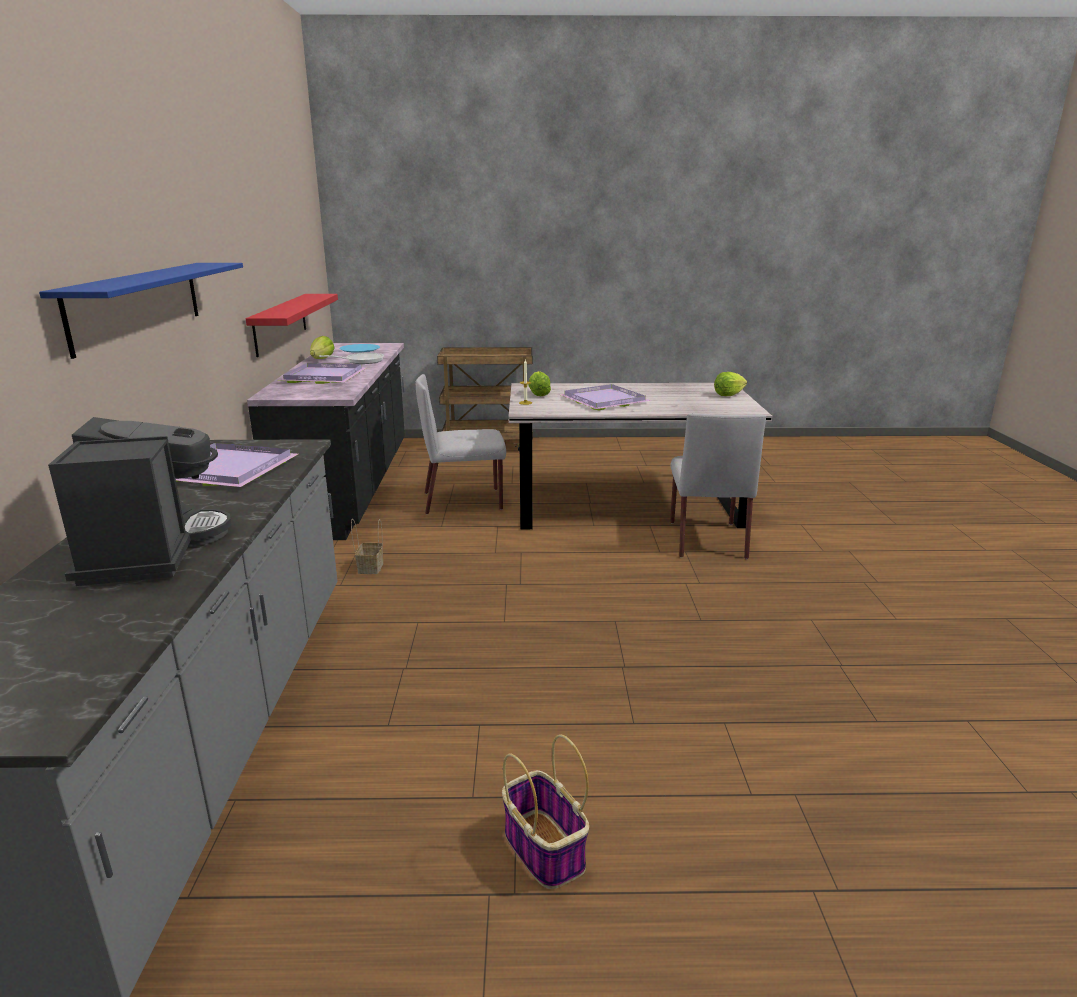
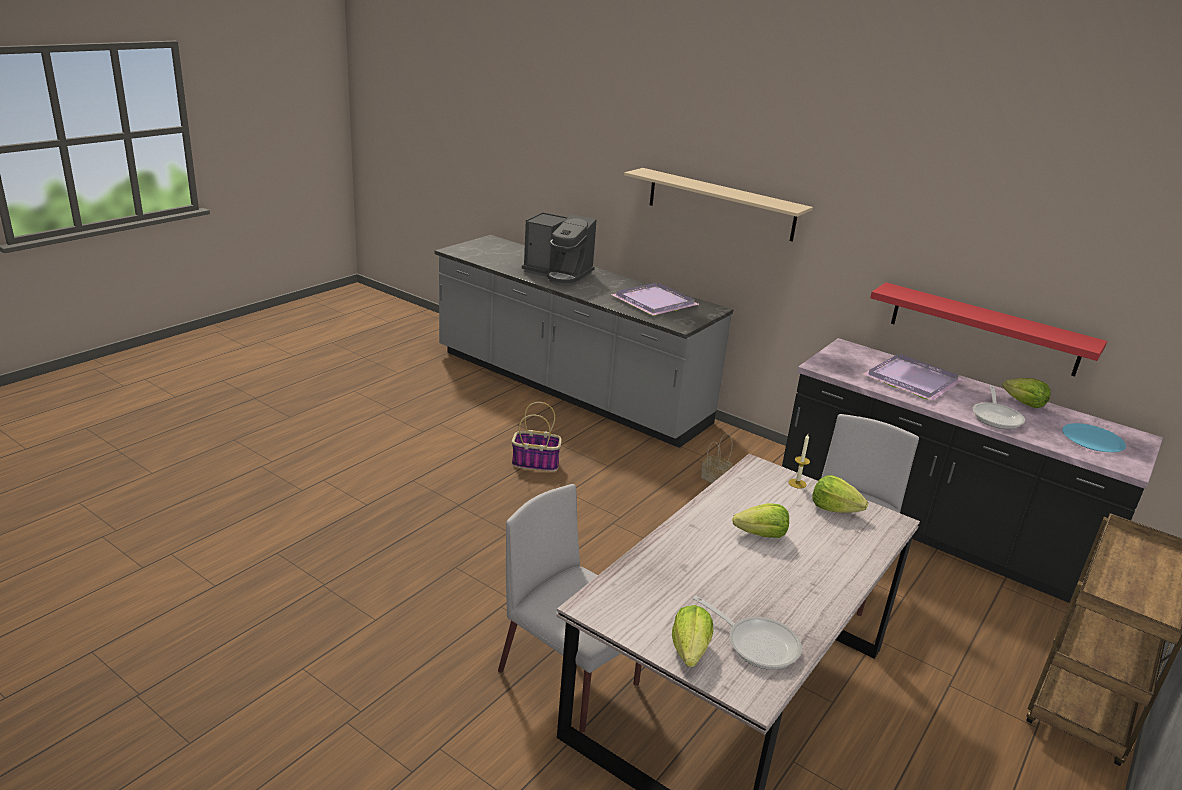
camera: 125 degrees right, 5 degrees up
blue shelf [39,263,243,359] -> beige shelf [624,168,813,242]
basket [502,734,589,889] -> basket moved to [512,402,562,472]
purple tray [560,384,651,411] -> lettuce [732,503,789,538]
none -> frying pan [693,596,802,670]

